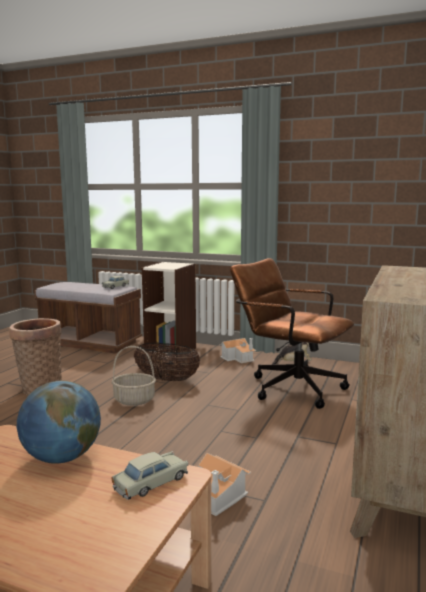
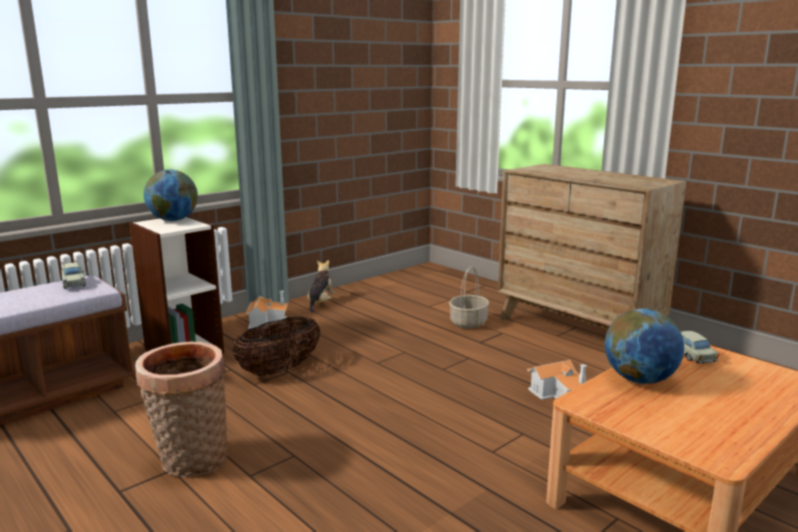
camera: 65 degrees left, 5 degrees up
basket [112,346,156,406] -> basket moved to [449,266,489,329]
brown office chair [230,258,354,409] -> none
none -> globe [144,170,198,221]

